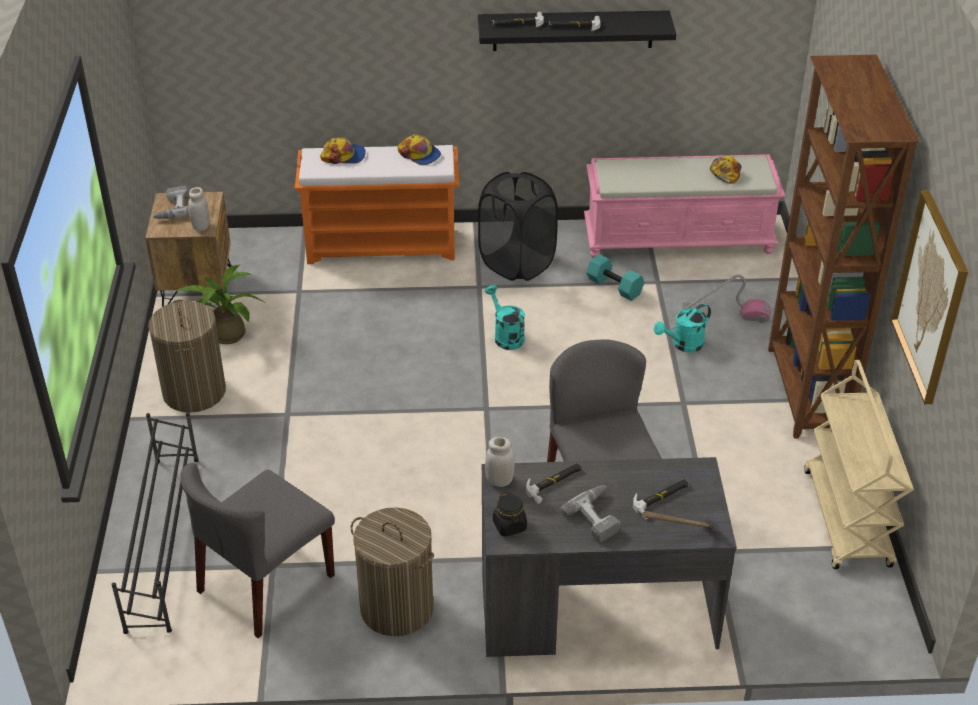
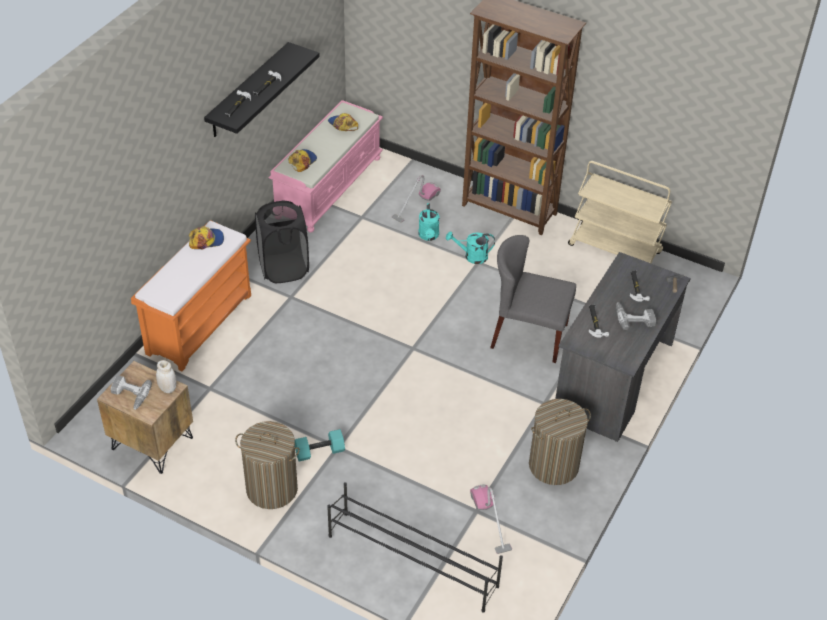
camera: 60 degrees left, 5 degrees up
potted plant [176,265,264,344] -> none
grey chair [180,463,335,638] -> vacuum cleaner [470,484,512,554]
cap [320,137,366,164] -> cap moved to [288,149,317,172]
turquoise watering can [485,285,525,350] -> turquoise watering can moved to [446,231,495,264]
white jar [485,437,515,487] -> none
black jar [493,493,527,537] -> none
turquoise dumbbell [586,254,644,301] -> turquoise dumbbell moved to [295,429,345,461]
picture [891,190,968,404] -> none

